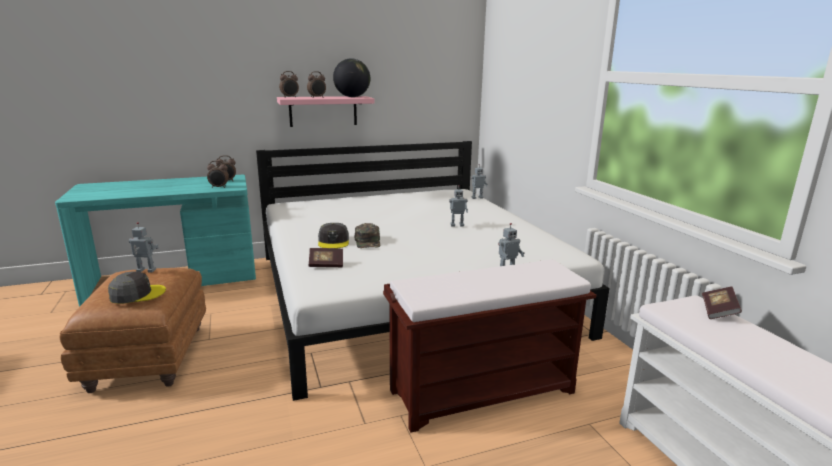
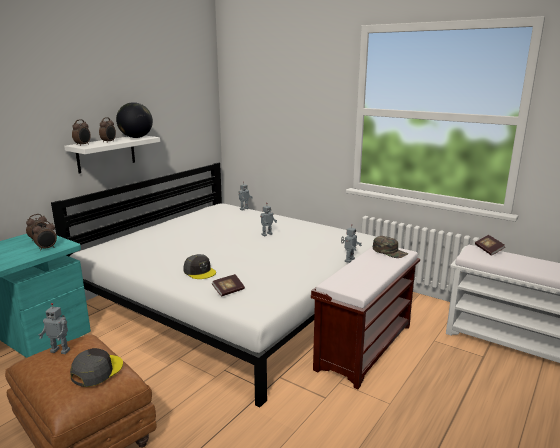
camera: 35 degrees left, 0 degrees up
toy robot [129,222,159,272] -> toy robot turned 135 degrees counterclockwise [39,303,70,354]
pink shelf [277,96,374,127] -> white shelf [64,136,160,173]
green cap [354,223,380,248] -> green cap moved to [373,236,408,258]

